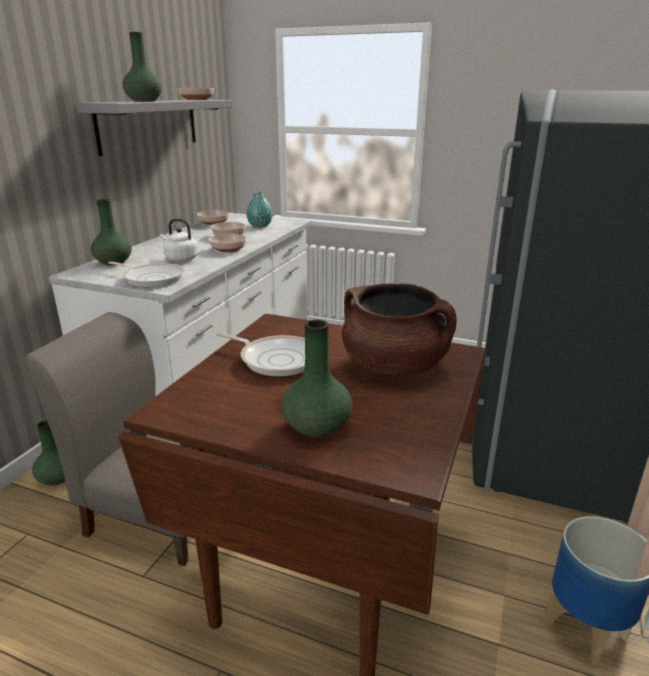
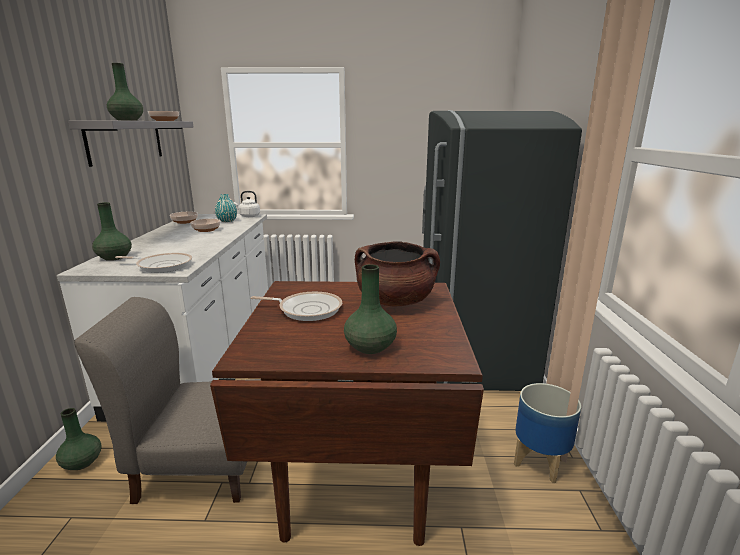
camera: 20 degrees left, 5 degrees down
white kettle [160,219,198,262] -> white kettle moved to [234,191,260,217]
bowl [209,234,247,253] -> none

